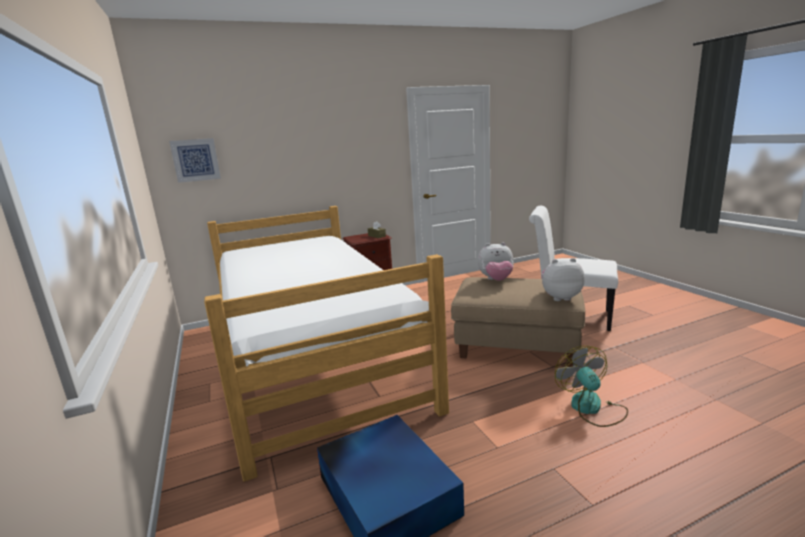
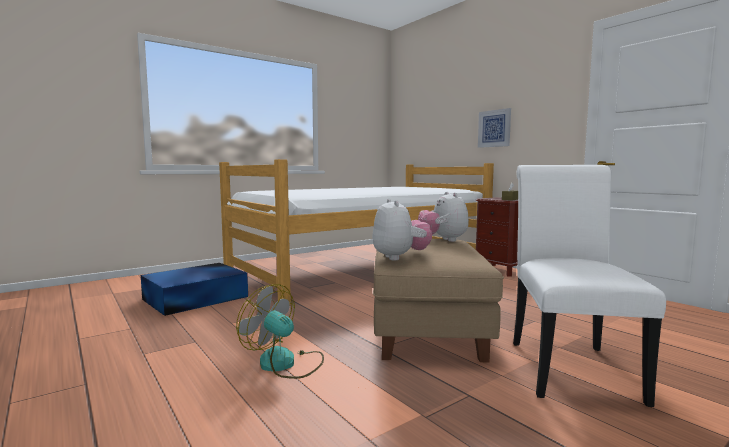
camera: 75 degrees right, 10 degrees down
picture [169,138,221,183] -> picture moved to [478,108,511,148]
fan [555,346,628,427] -> fan turned 120 degrees counterclockwise [236,284,324,379]

